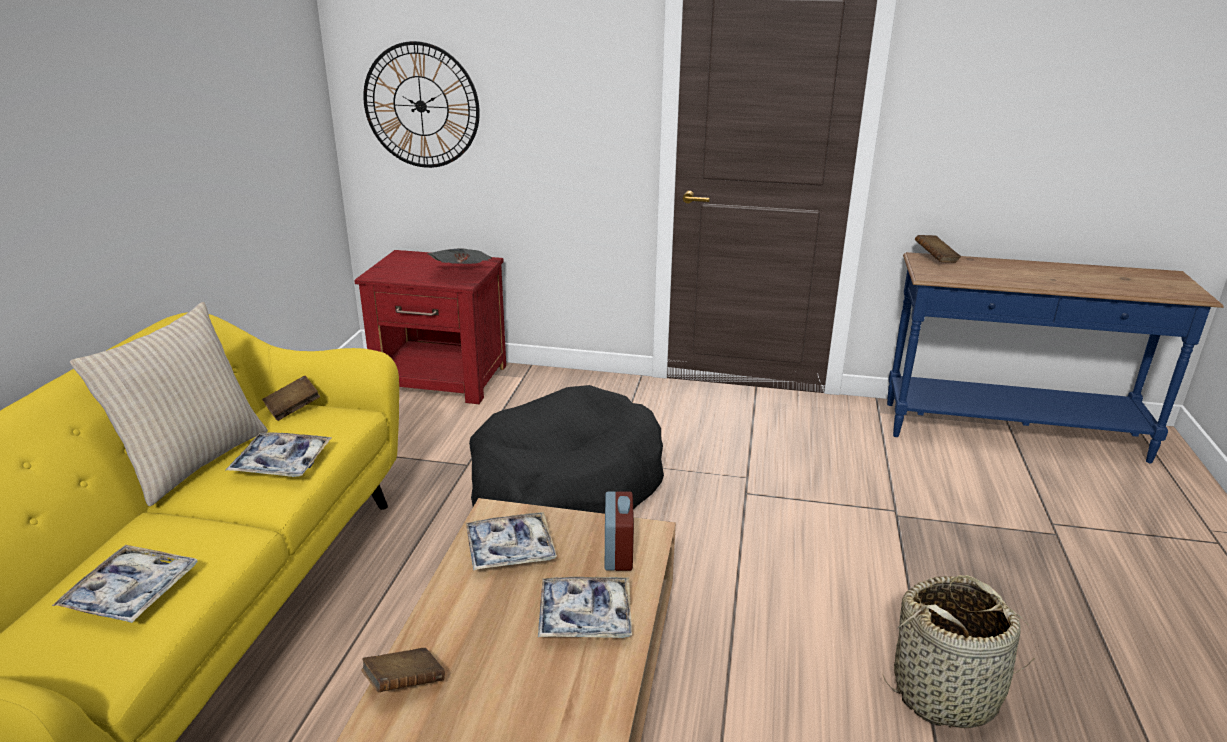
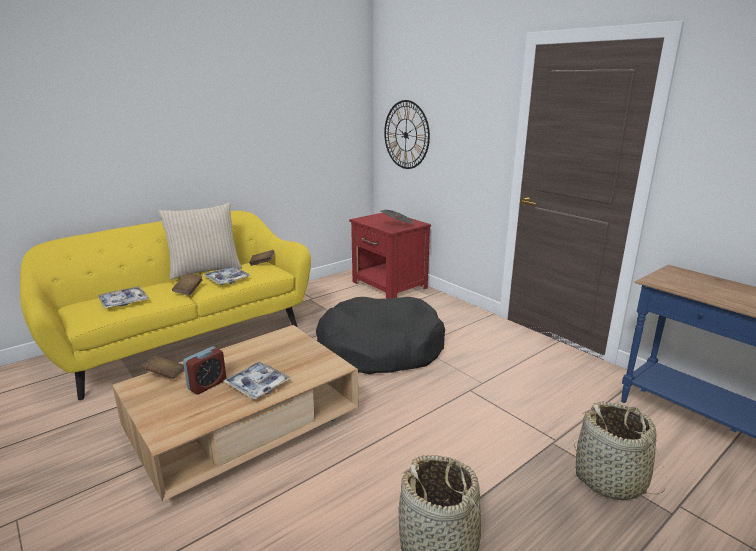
camera: 40 degrees right, 5 degrees down
tray [466,512,557,570] -> none
alarm clock [605,491,634,571] -> alarm clock moved to [183,347,226,394]
brown book [915,235,961,263] -> brown book moved to [172,273,203,296]
none -> basket [574,402,667,500]

